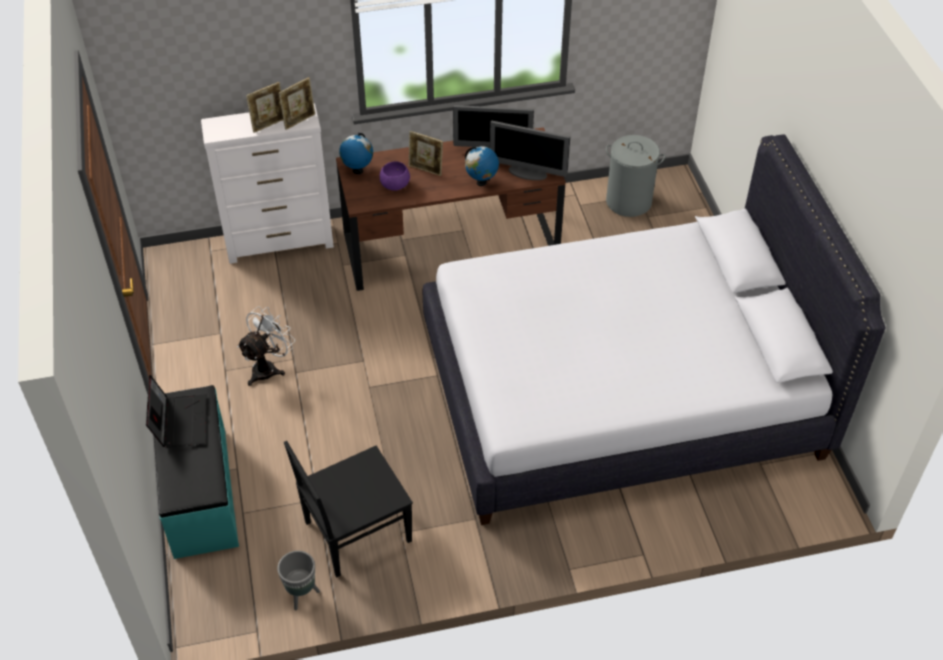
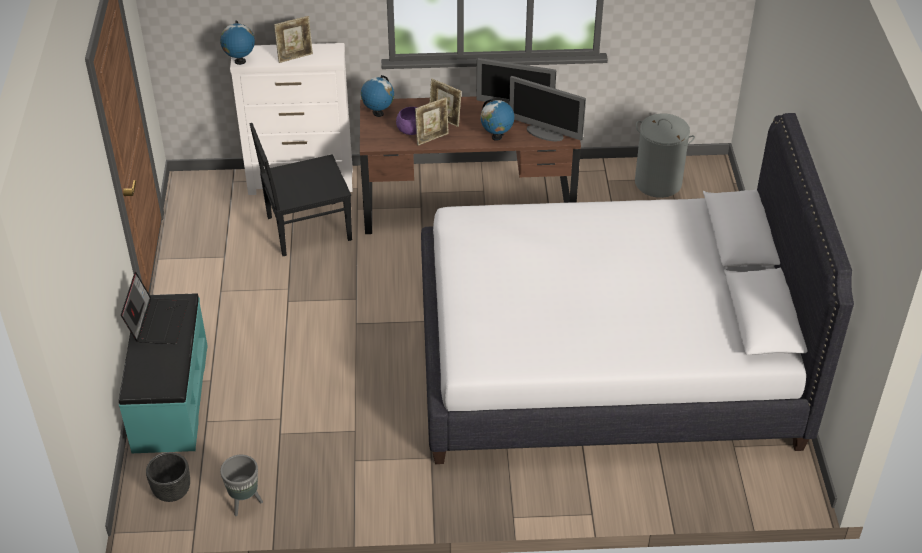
camera: 10 degrees right, 5 degrees down
white fan [237,307,295,386] -> none
picture frame [279,77,315,130] -> picture frame moved to [415,97,449,145]
black chair [284,441,413,578] -> black chair moved to [250,123,352,256]
none -> black planter [146,452,190,502]
none -> globe [220,20,255,65]

